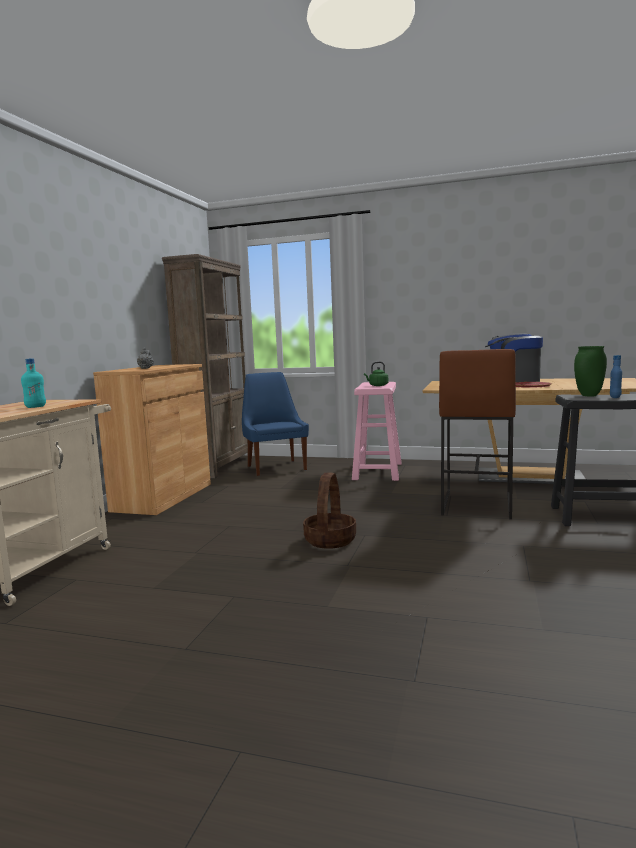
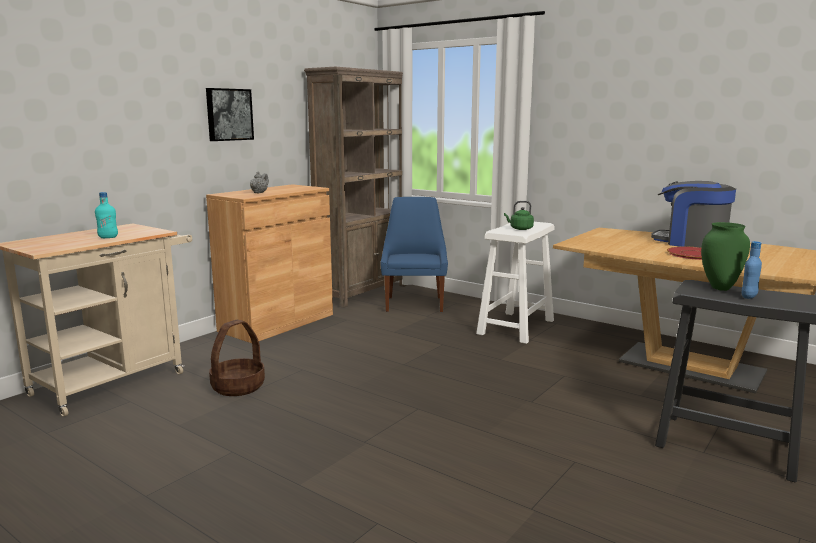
camera: 20 degrees right, 5 degrees up
basket [303,472,356,549] -> basket moved to [209,320,265,396]
pink stool [352,382,402,481] -> white stool [476,222,555,344]
brown stool [439,349,516,519] -> none
none -> picture [206,88,254,141]

